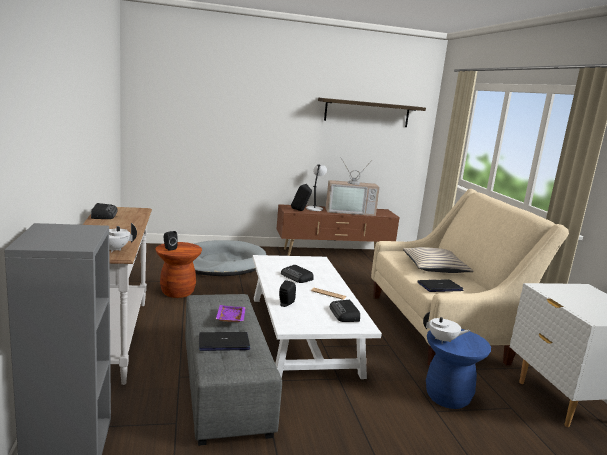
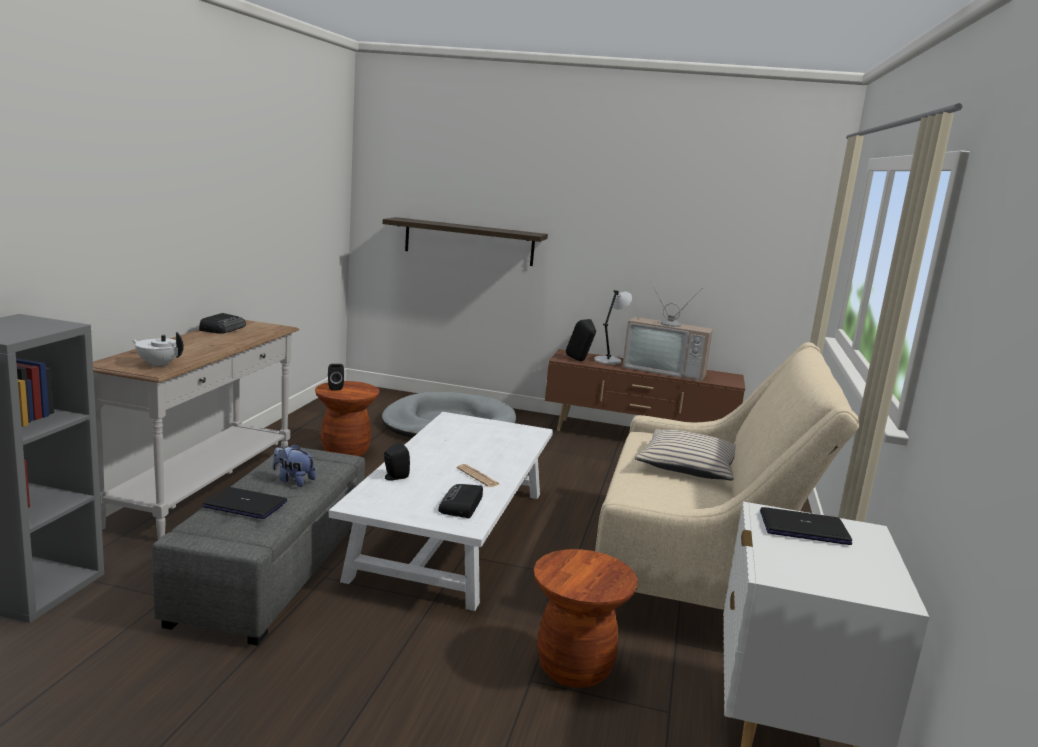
camera: 25 degrees right, 0 degrees up
purple tray [216,305,246,322] -> plush toy [273,443,316,487]
radio [281,265,314,283] -> none
shelf [318,98,426,127] -> shelf moved to [383,217,548,266]
laptop [418,279,463,292] -> laptop moved to [760,507,852,545]
white teapot [423,312,471,343] -> none
blue stool [426,329,491,409] -> brown stool [534,549,638,688]

